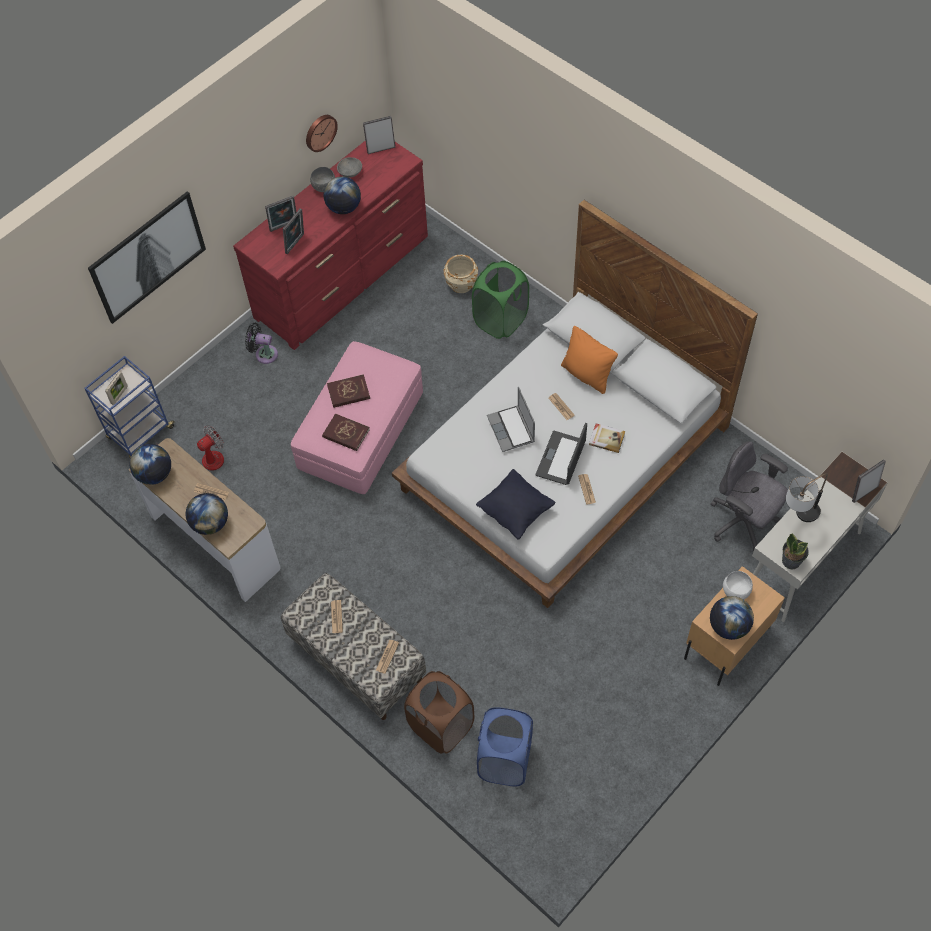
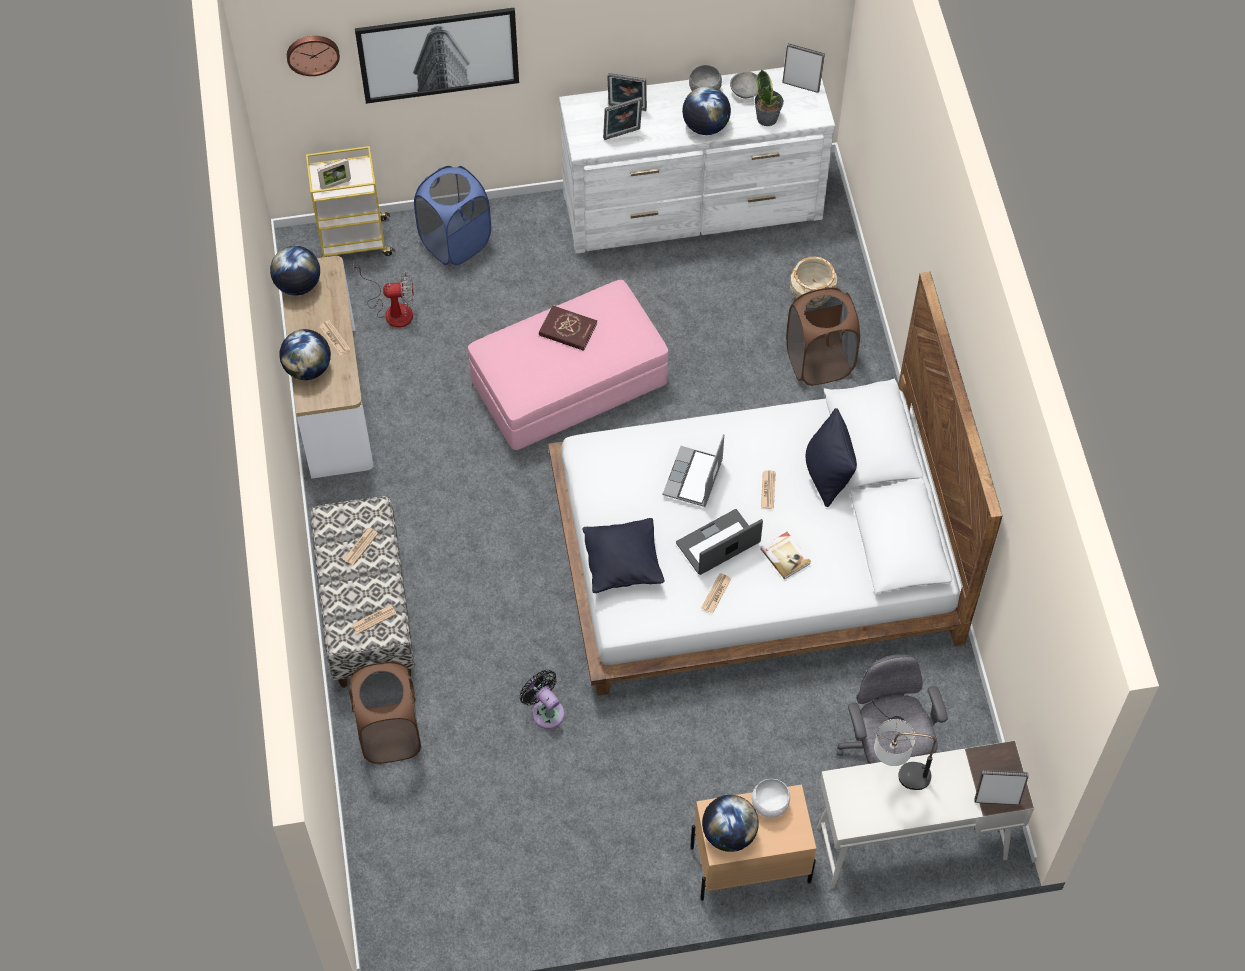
camera: 35 degrees right, 0 degrees up
blue cart [84,356,176,458] -> yellow cart [306,146,395,258]
red dresser [233,140,428,350] -> white dresser [559,67,835,254]
black fan [245,323,278,364] -> black fan moved to [519,670,565,729]
wall clock [306,115,338,152] -> wall clock moved to [287,36,340,76]
red book [322,413,370,451] -> none
green laundry basket [472,261,529,339] -> brown laundry basket [786,287,860,386]
blue laundry basket [477,707,533,787] -> blue laundry basket moved to [414,166,491,265]
orange pillow [561,326,618,394] -> black pillow [806,408,857,507]
potted plant [782,534,809,570] -> potted plant moved to [754,70,784,126]

